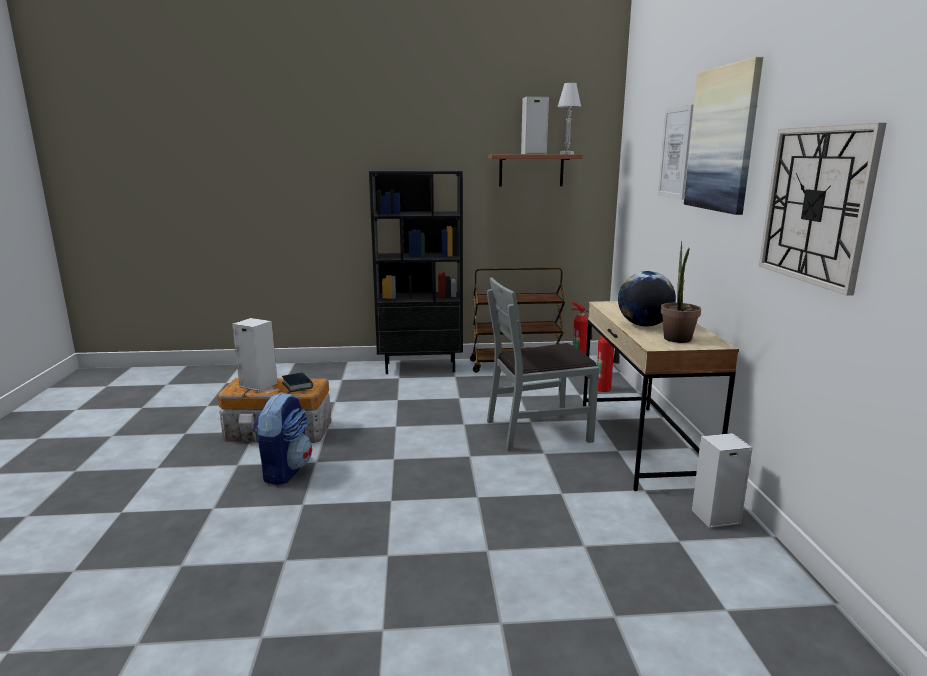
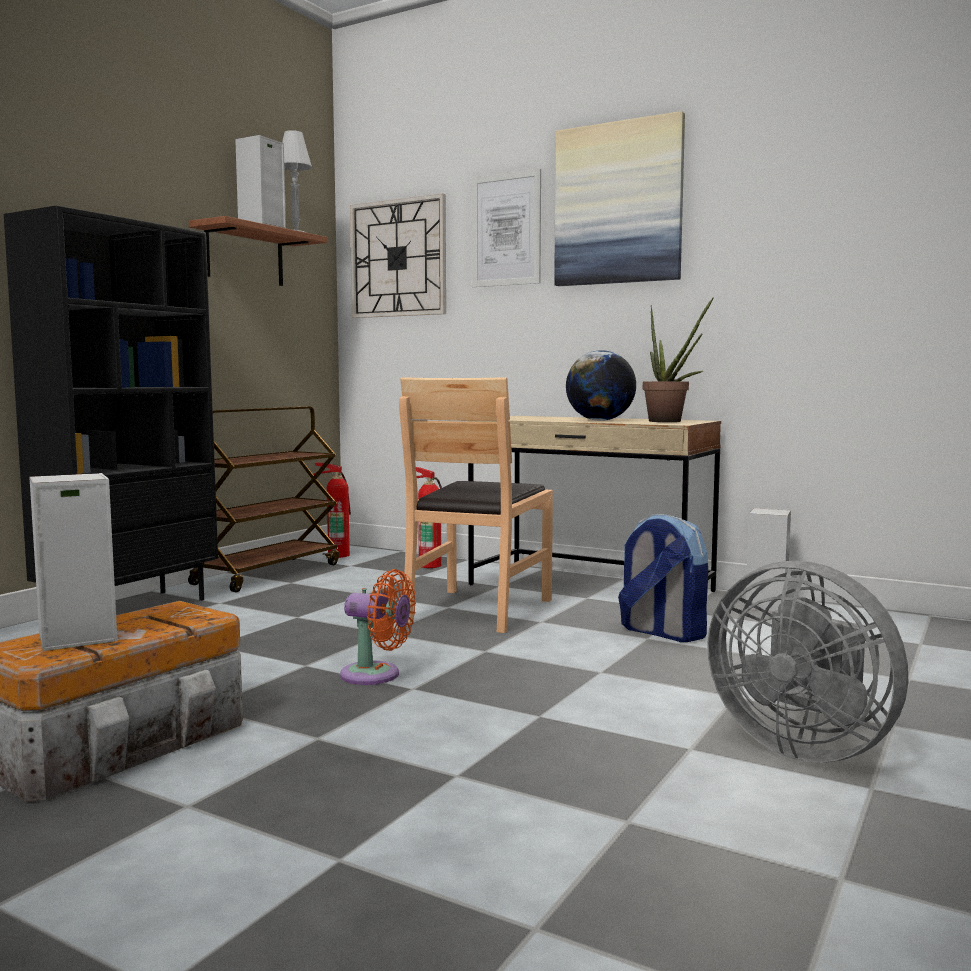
camera: 55 degrees left, 10 degrees down
backpack [253,392,312,485] -> backpack moved to [618,514,708,642]
book [282,372,313,392] -> none
grey chair [487,277,599,451] -> brown chair [399,377,553,633]
wall clock [759,123,886,296] -> wall clock moved to [350,194,446,318]
none -> orange fan [340,569,416,685]
none -> grey fan [707,561,908,763]

